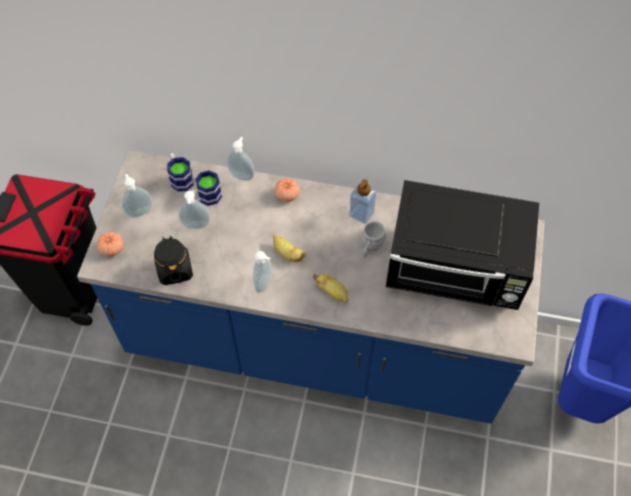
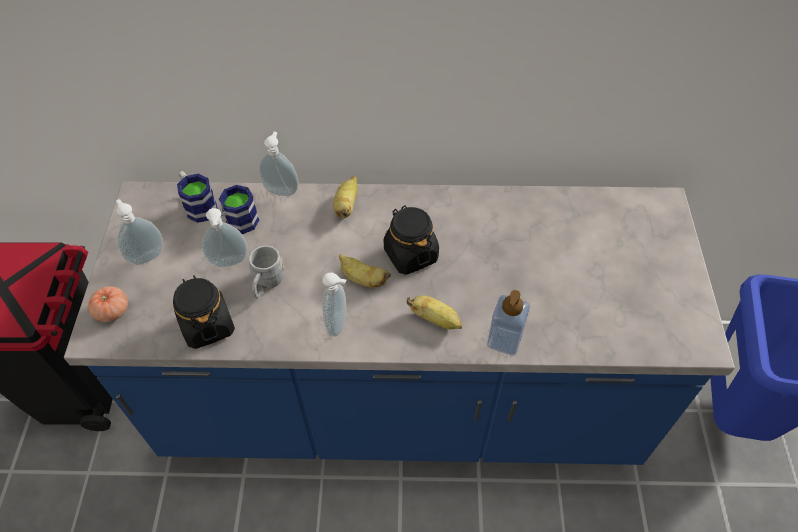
camera: 10 degrees left, 5 degrees down
tomato [274,178,300,202] -> banana [333,176,358,218]
soap dispenser [349,179,377,224] -> soap dispenser moved to [487,290,530,355]
grey mug [362,221,386,258] -> grey mug moved to [249,246,284,299]
black microwave [386,180,539,310] -> none
none -> black jar [384,205,439,275]

